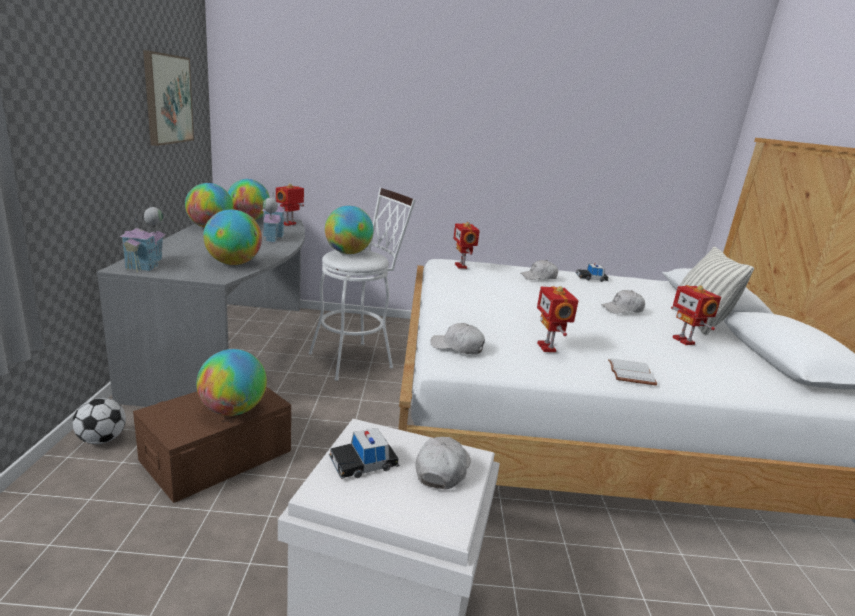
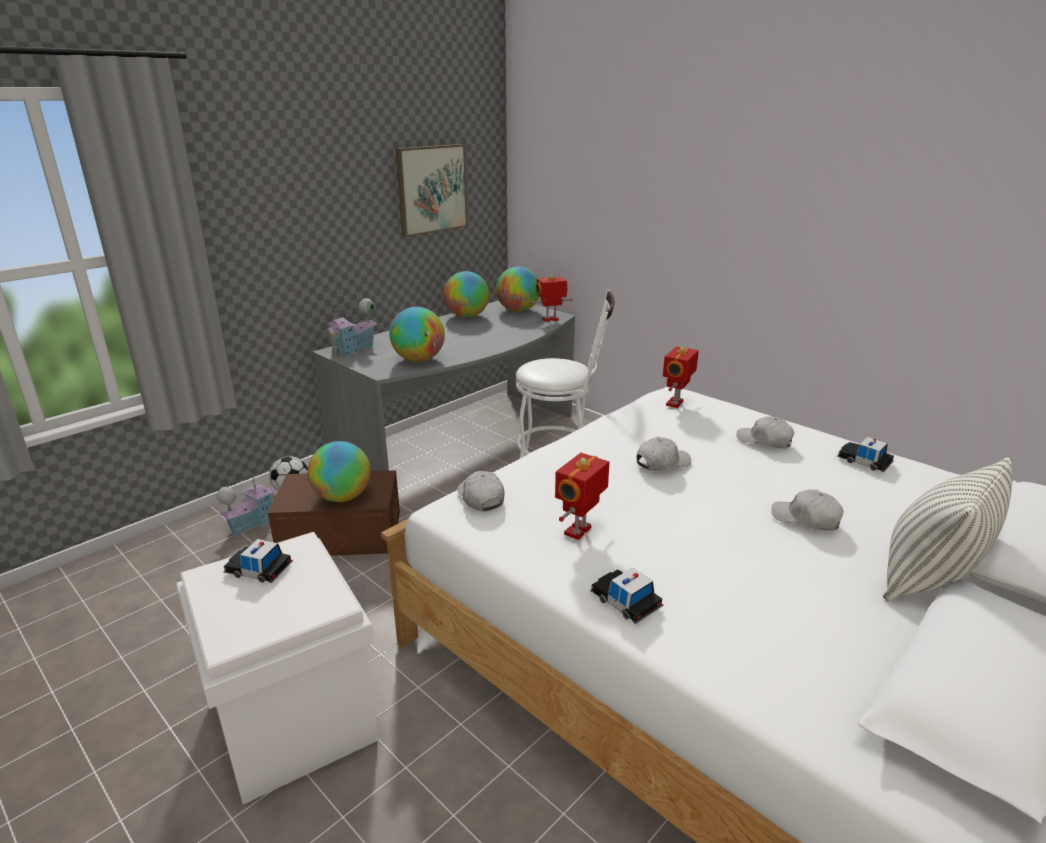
camera: 45 degrees right, 5 degrees up
toy house [262,193,285,242] -> toy house moved to [217,473,277,537]
globe [325,206,373,254] -> none
white cap [416,437,471,489] -> white cap moved to [637,437,691,471]
white book [608,358,657,386] -> toy car [590,568,663,624]
toy robot [671,285,721,345] -> none

